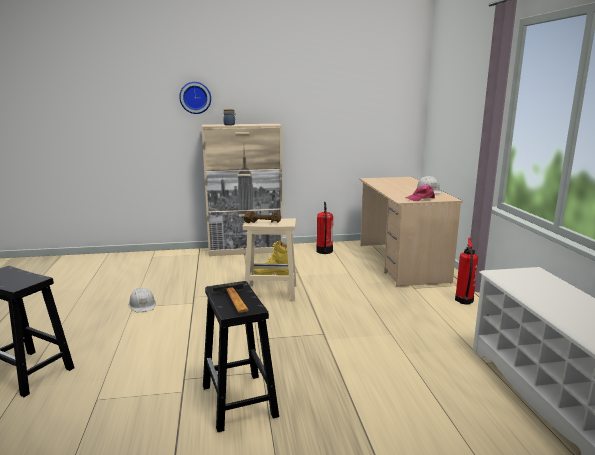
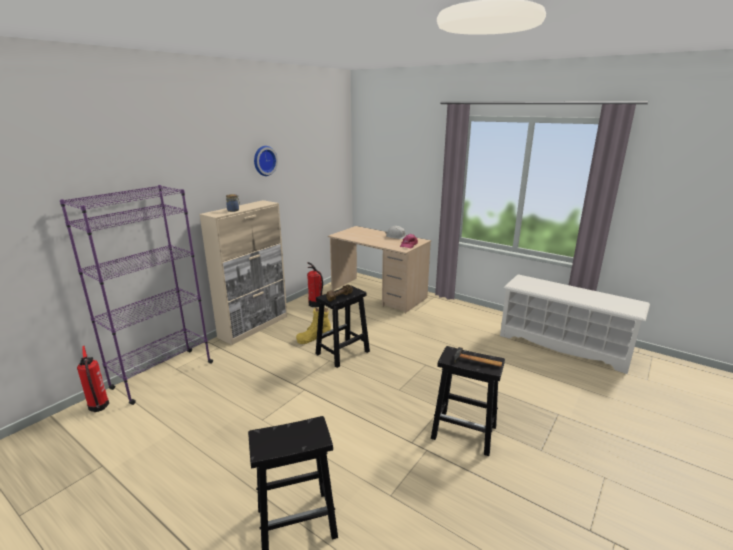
camera: 45 degrees left, 5 degrees up
white hard hat [128,287,156,313] -> none
wall clock [179,82,211,114] -> wall clock moved to [254,146,278,176]
beige stool [243,218,296,301] -> black stool [316,286,370,368]
fire extinguisher [455,237,478,304] -> fire extinguisher moved to [77,346,109,412]
none -> purple bookcase [60,185,213,405]

